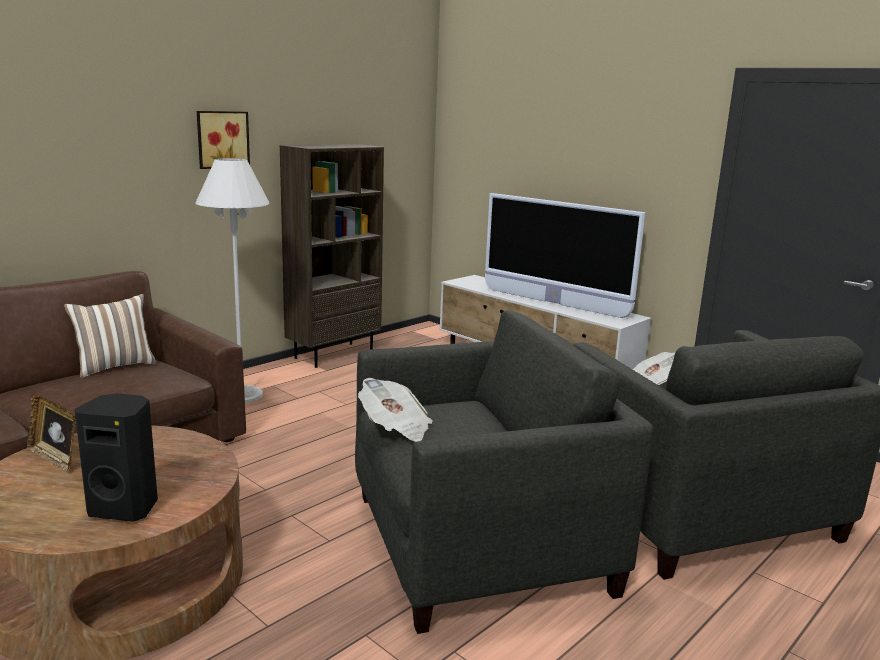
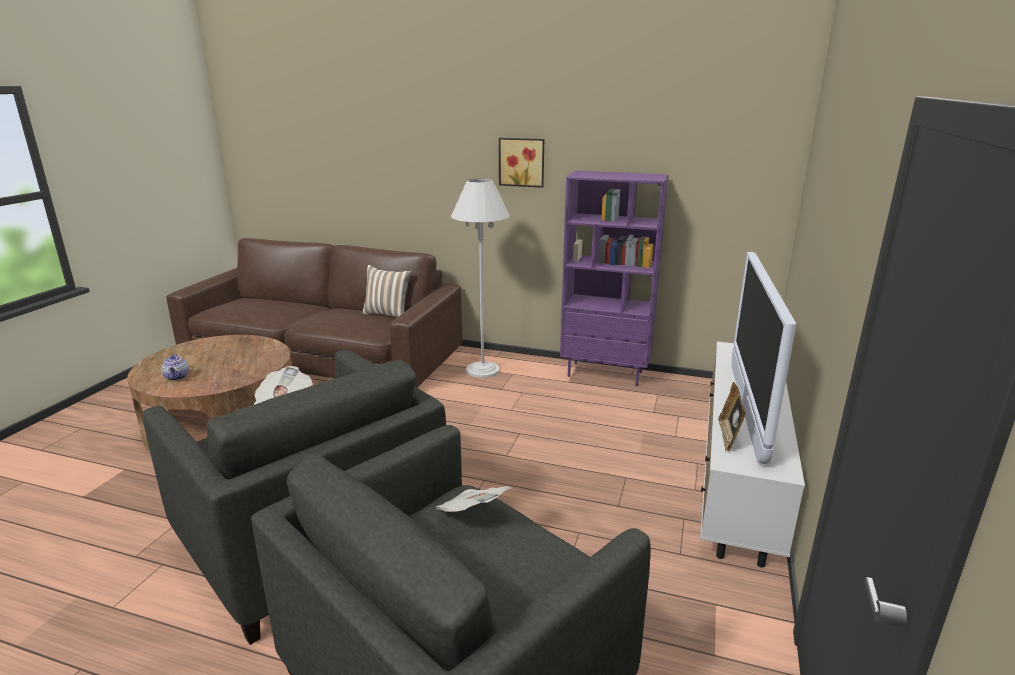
camera: 65 degrees right, 5 degrees up
picture frame [27,394,76,473] -> picture frame moved to [718,382,746,452]
black speaker [75,393,158,522] -> teapot [161,354,189,381]
brown bookcase [280,144,384,368] -> purple bookcase [560,171,669,386]

